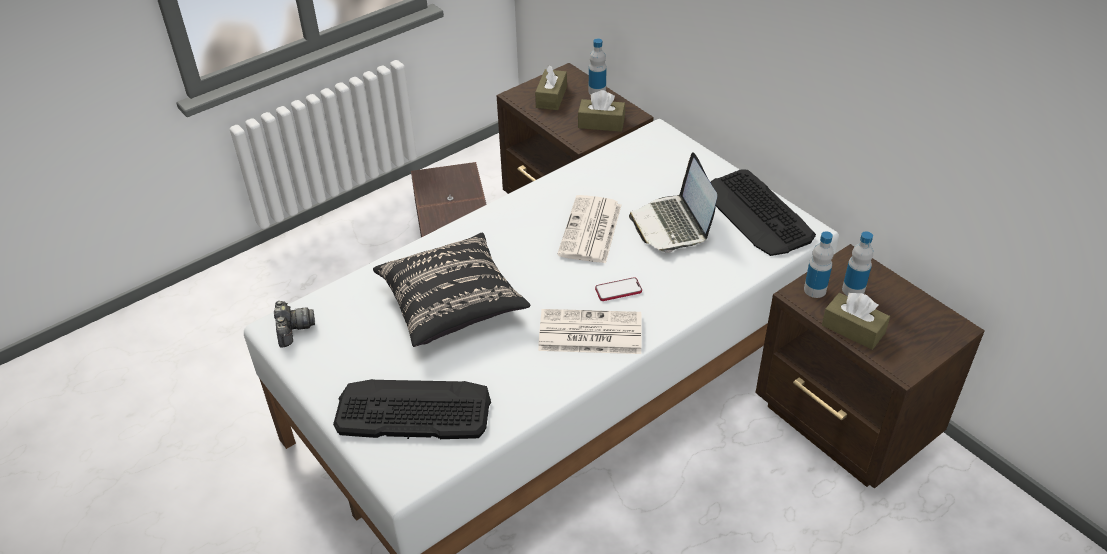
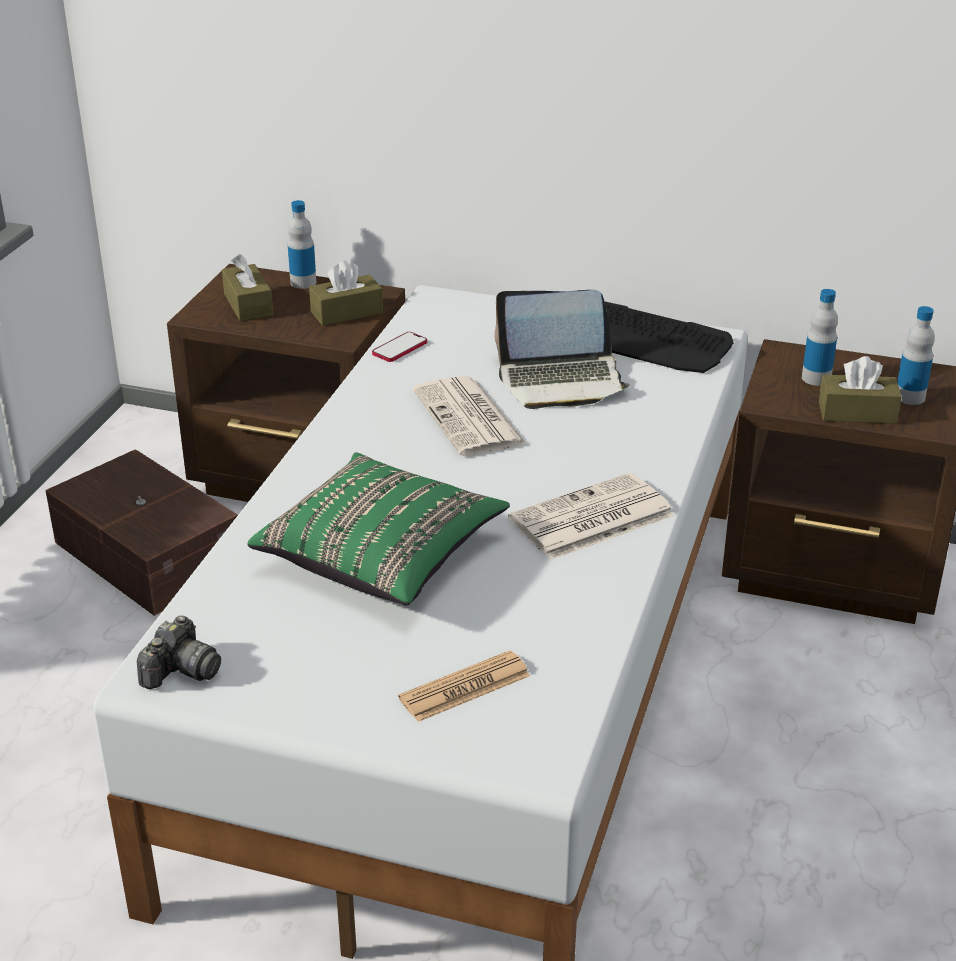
camera: 35 degrees left, 10 degrees down
camera [274,301,315,348] -> camera turned 75 degrees clockwise [137,616,221,689]
keyboard [333,379,491,439] -> newspaper [398,650,530,722]
black pillow [373,233,530,347] -> green pillow [247,452,510,606]
phone [595,277,642,301] -> phone moved to [372,332,427,362]
laptop [629,152,717,253] -> laptop turned 45 degrees counterclockwise [494,290,630,409]
bottle [804,231,834,298] -> bottle moved to [897,306,935,405]

